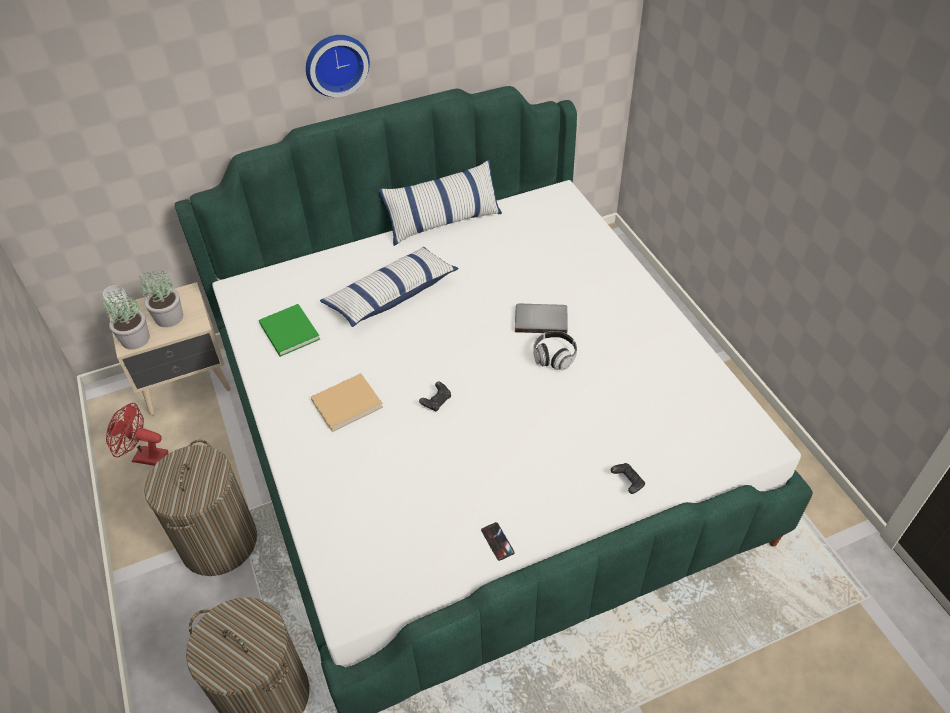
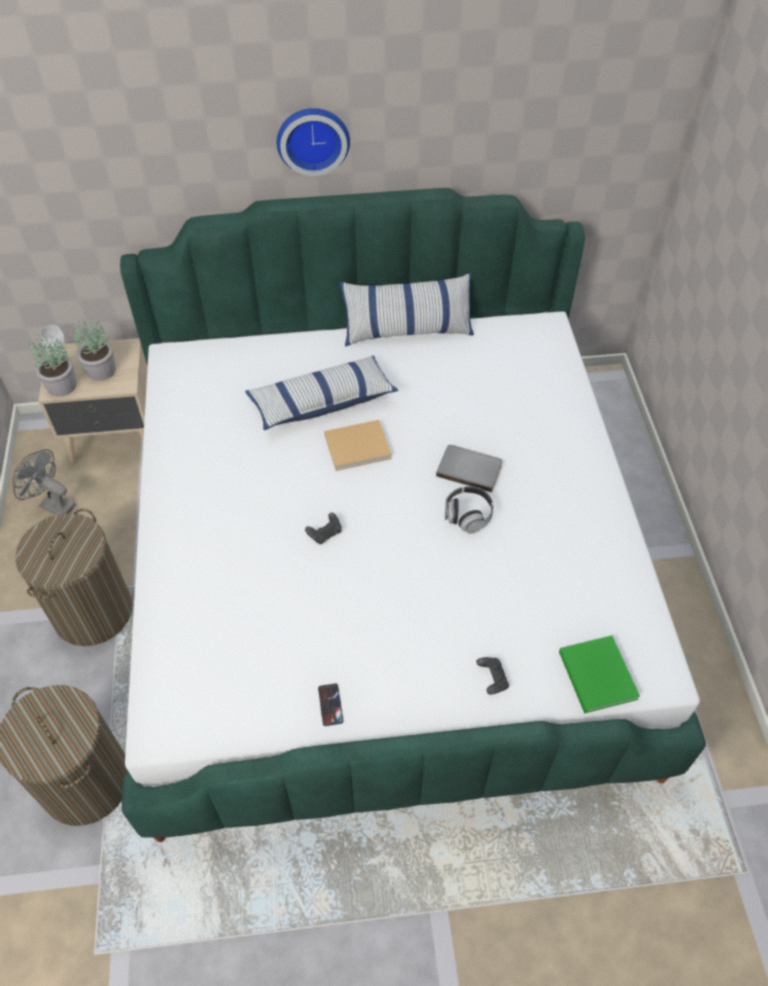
camera: 15 degrees right, 5 degrees up
red fan [106,403,169,466] -> grey fan [12,449,76,515]
green book [259,304,320,357] -> green book moved to [559,636,640,714]
beige book [311,373,383,432] -> beige book moved to [324,420,392,471]

